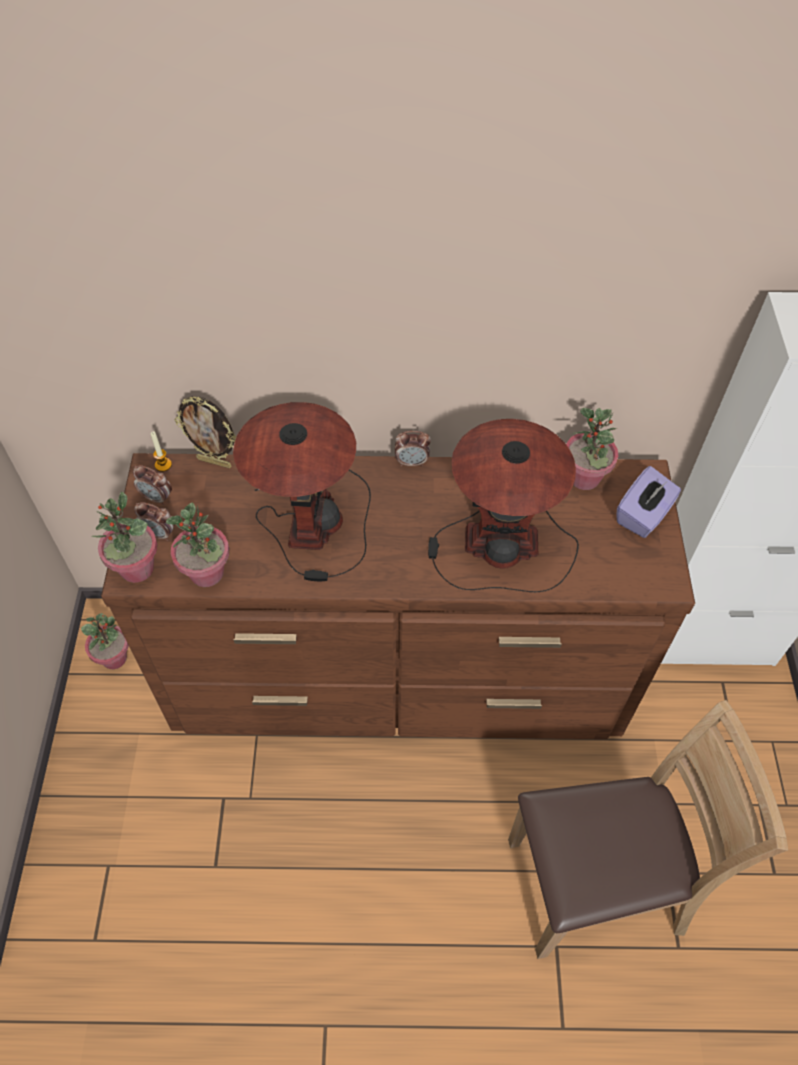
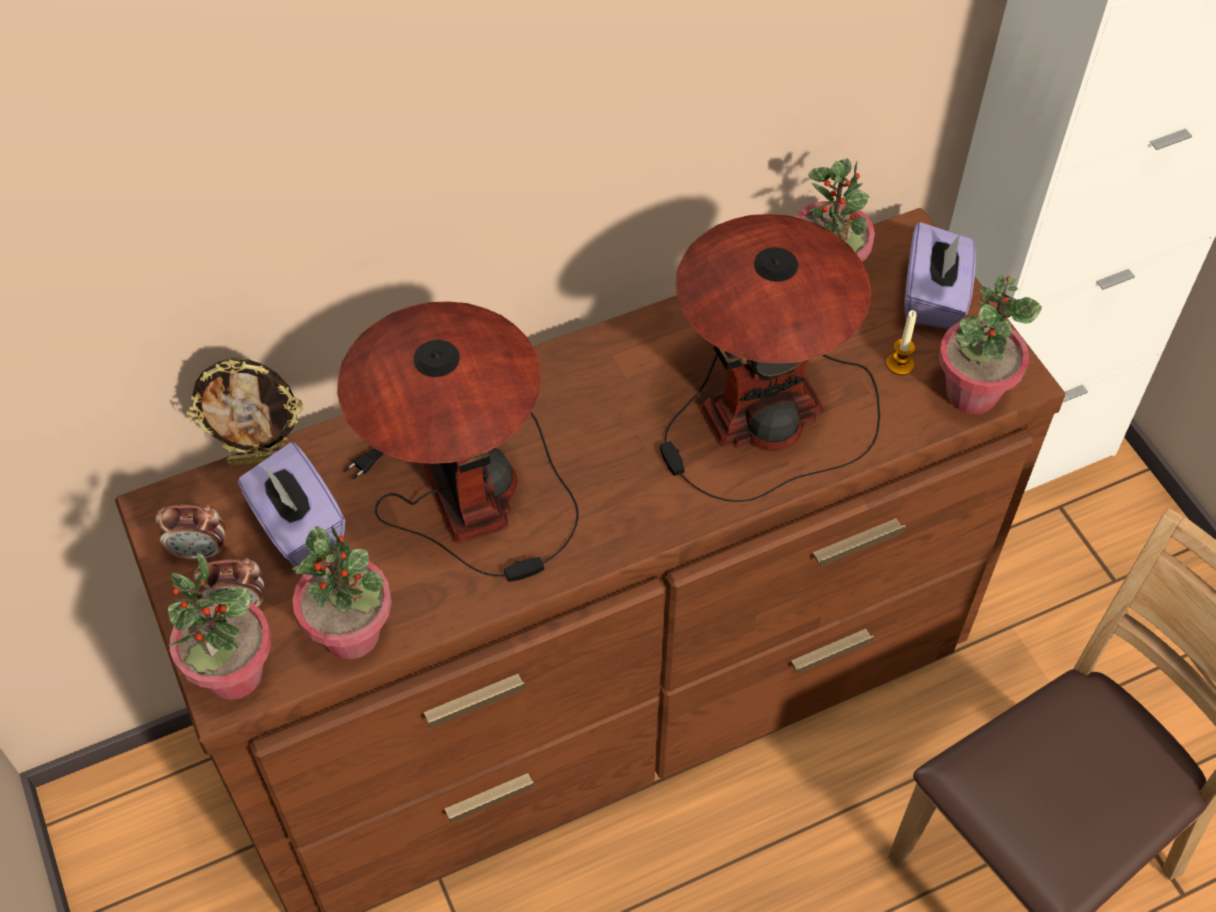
camera: 25 degrees left, 0 degrees up
potted plant [81,613,129,669] -> potted plant moved to [939,274,1042,414]
candle [151,431,172,472] -> candle moved to [886,310,917,375]
alarm clock [395,431,431,466] -> none
none -> purple tissue box [238,442,345,566]

